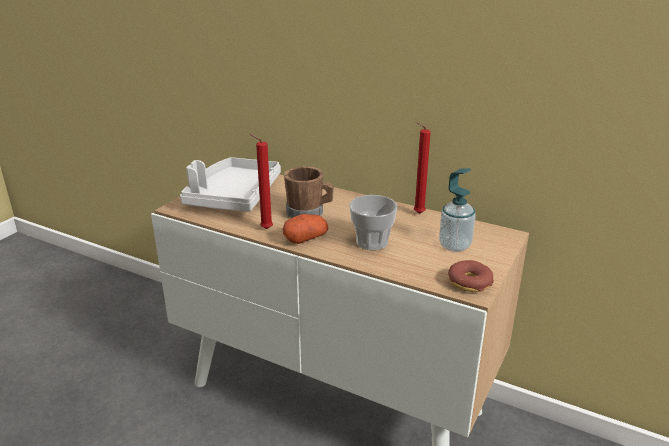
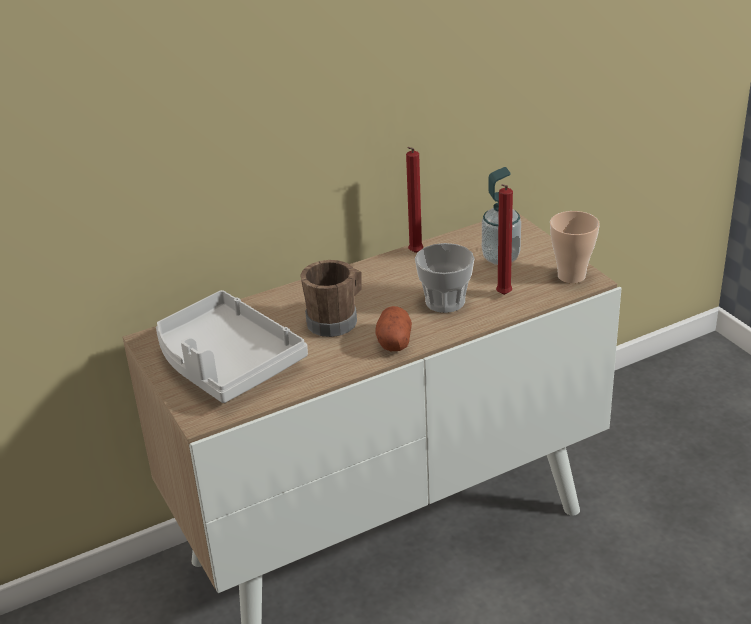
camera: 55 degrees left, 5 degrees up
red candle [250,134,273,229] -> red candle moved to [496,184,513,295]
donut [448,260,494,292] -> cup [550,211,600,283]

